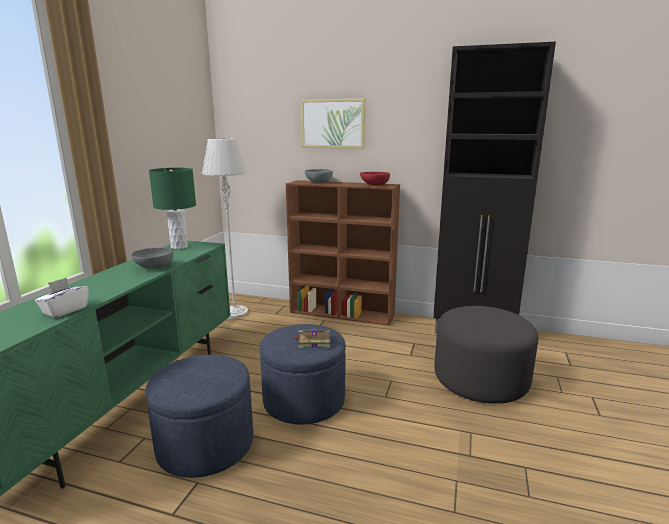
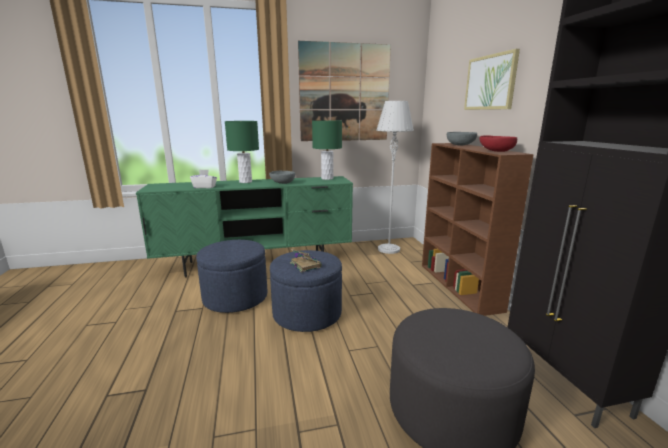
camera: 60 degrees right, 0 degrees up
none -> green table lamp [225,121,259,183]
none -> picture [298,41,391,141]

